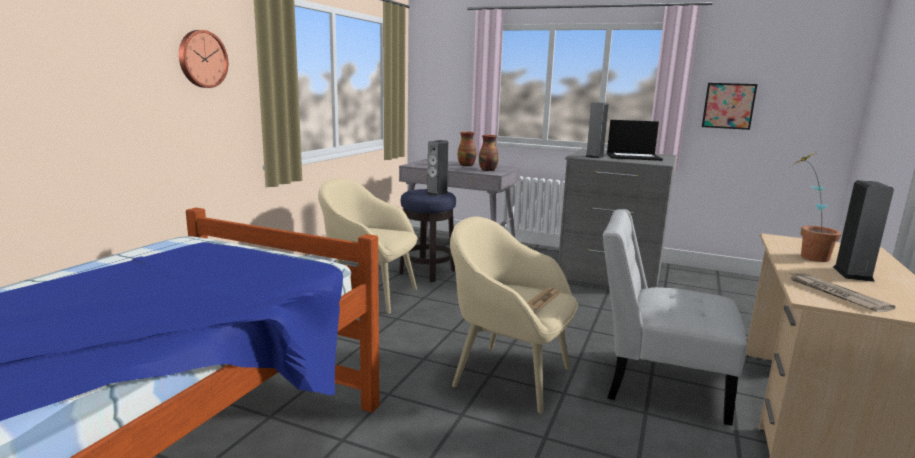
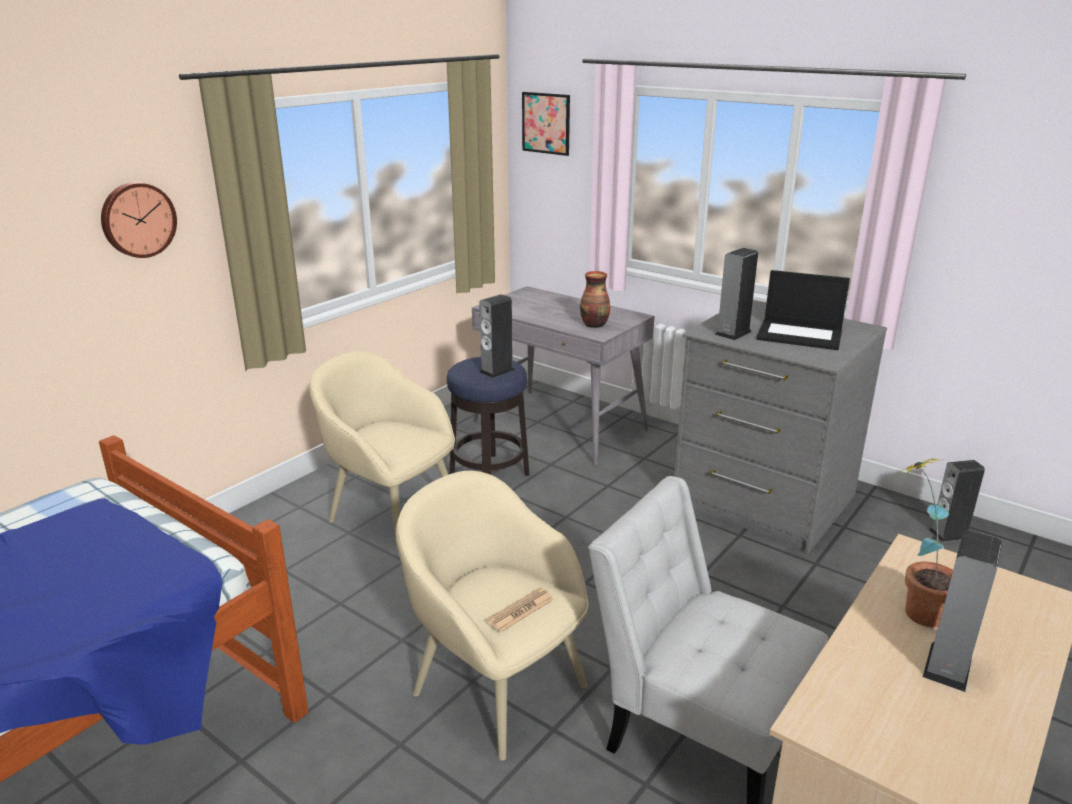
camera: 15 degrees right, 10 degrees up
vase [458,132,476,167] -> none
picture [702,83,758,130] -> picture moved to [522,92,570,156]
newspaper [788,272,895,312] -> none
none -> speaker [929,460,985,542]

